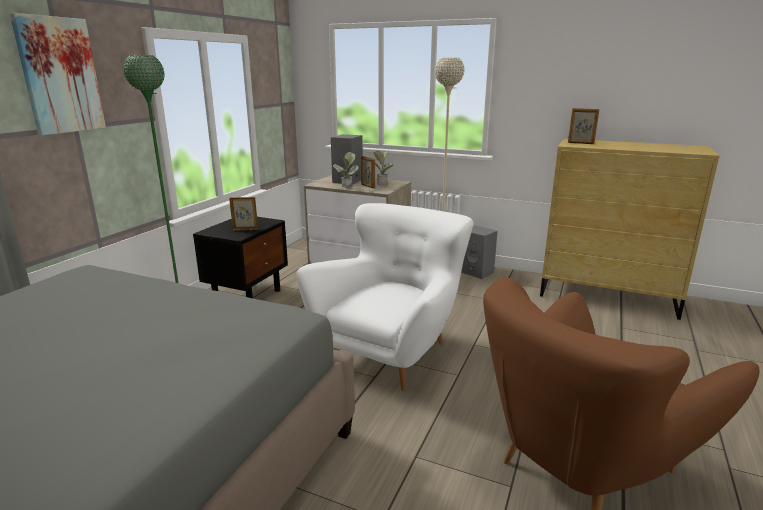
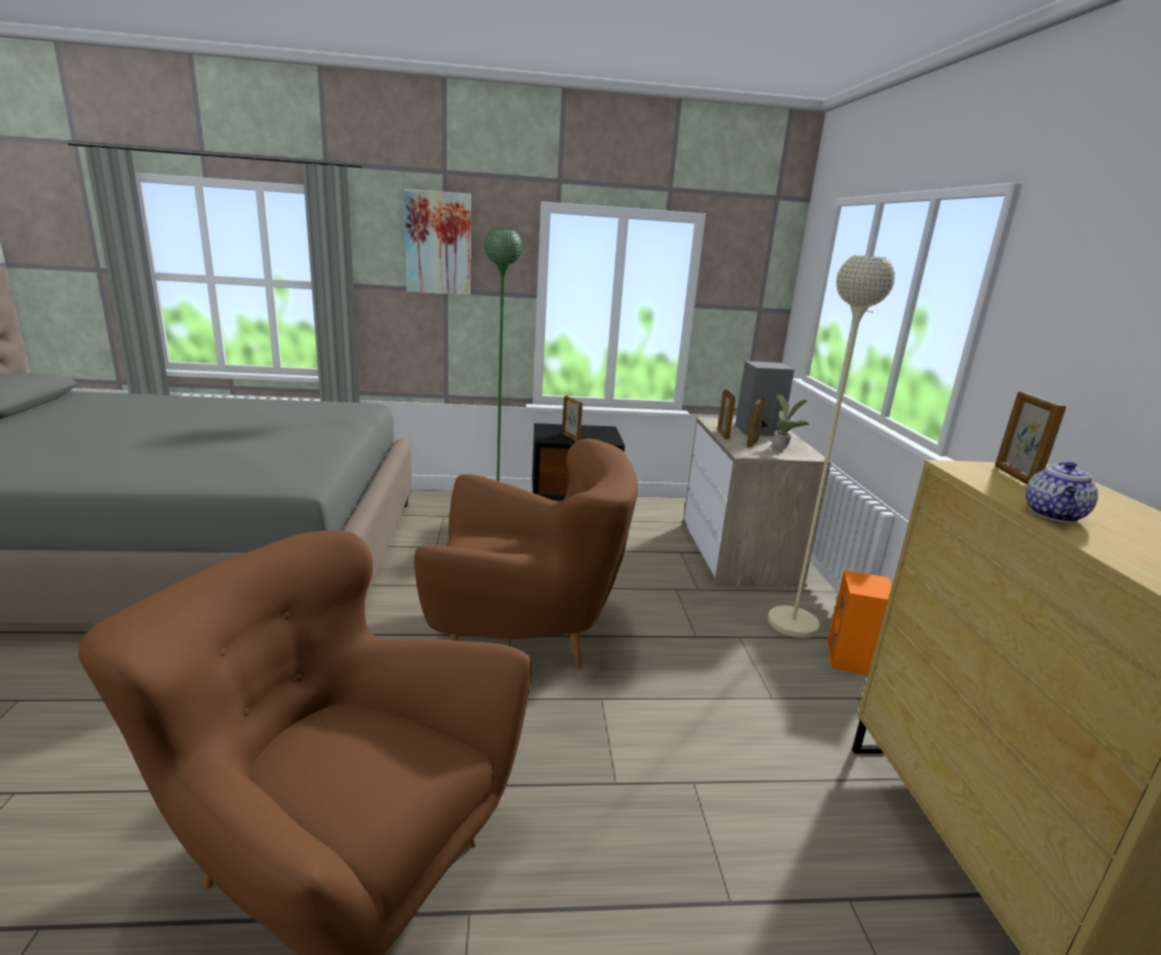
camera: 60 degrees right, 0 degrees up
white armchair [296,203,473,391] -> brown armchair [414,439,638,669]
potted plant [333,152,359,187] -> picture frame [717,390,736,440]
grey speaker [461,225,498,279] -> orange speaker [827,570,892,675]
none -> teapot [1026,461,1098,522]

